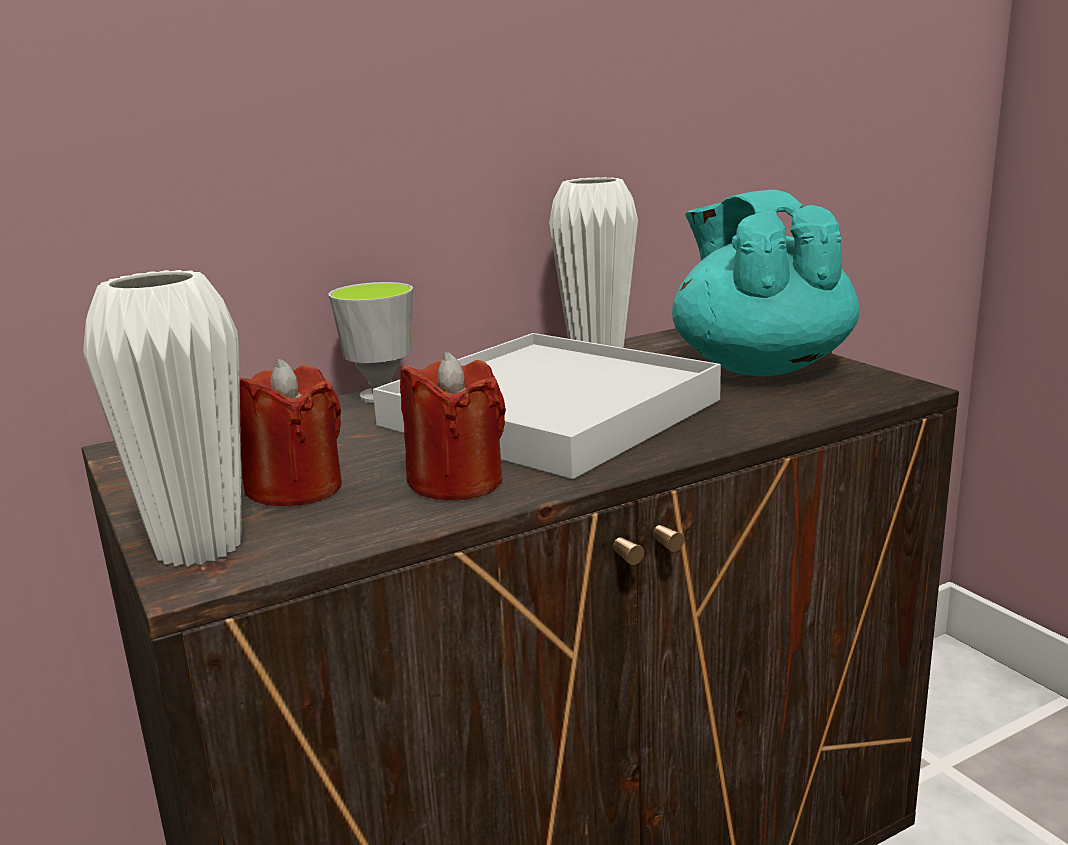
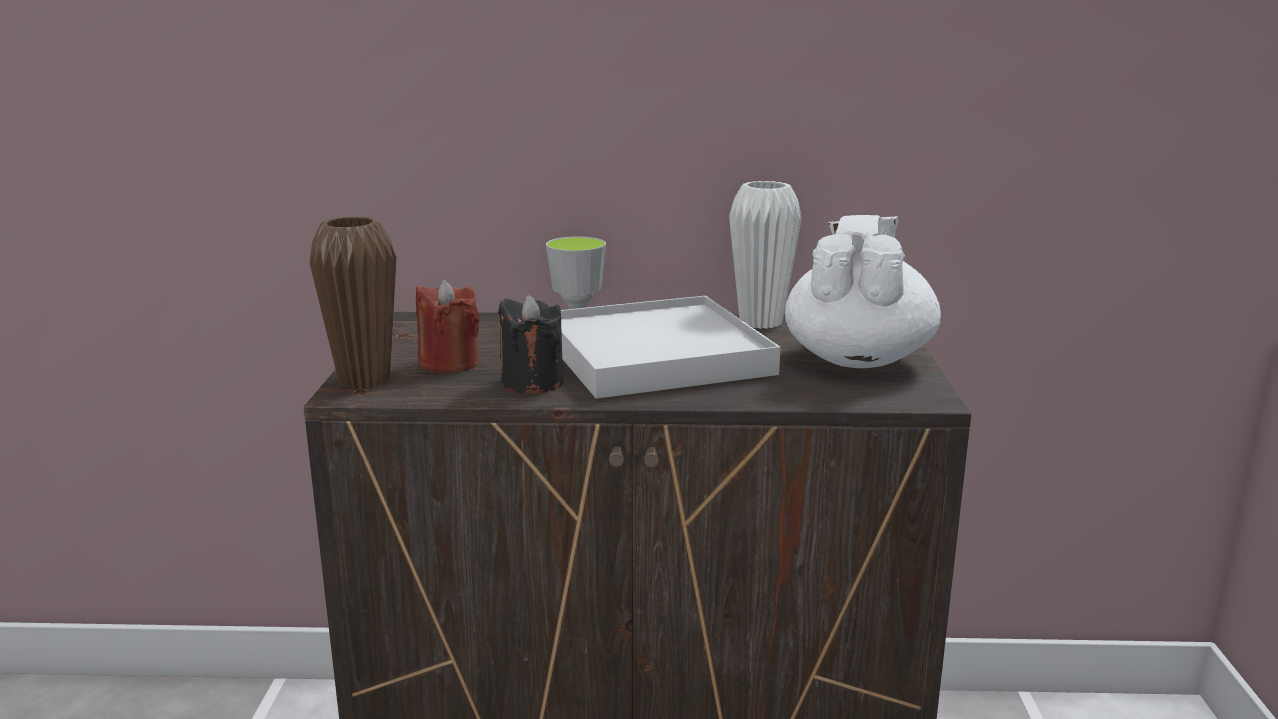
camera: 30 degrees right, 0 degrees up
white vase [83,270,242,567] -> brown vase [310,216,397,389]
red candle [400,352,506,501] -> black candle [498,295,563,394]
turquoise teapot [672,190,860,376] -> white teapot [785,215,941,368]

